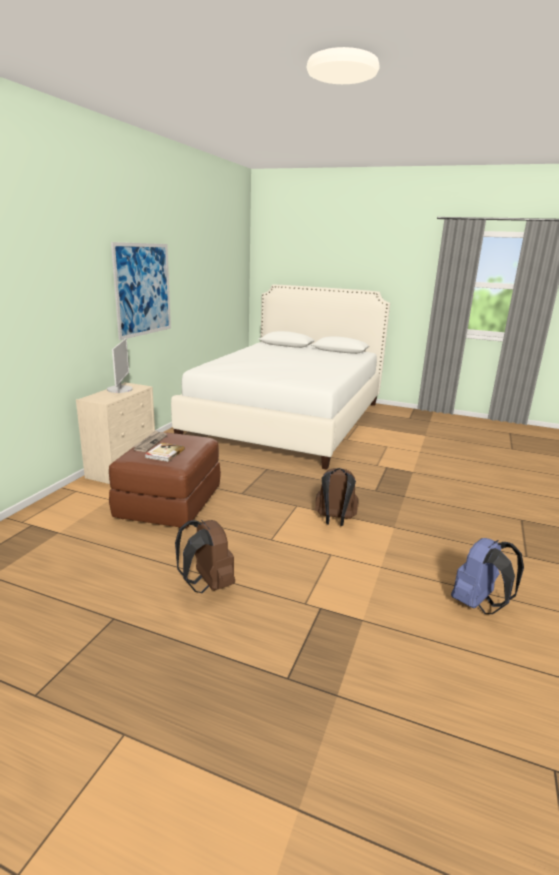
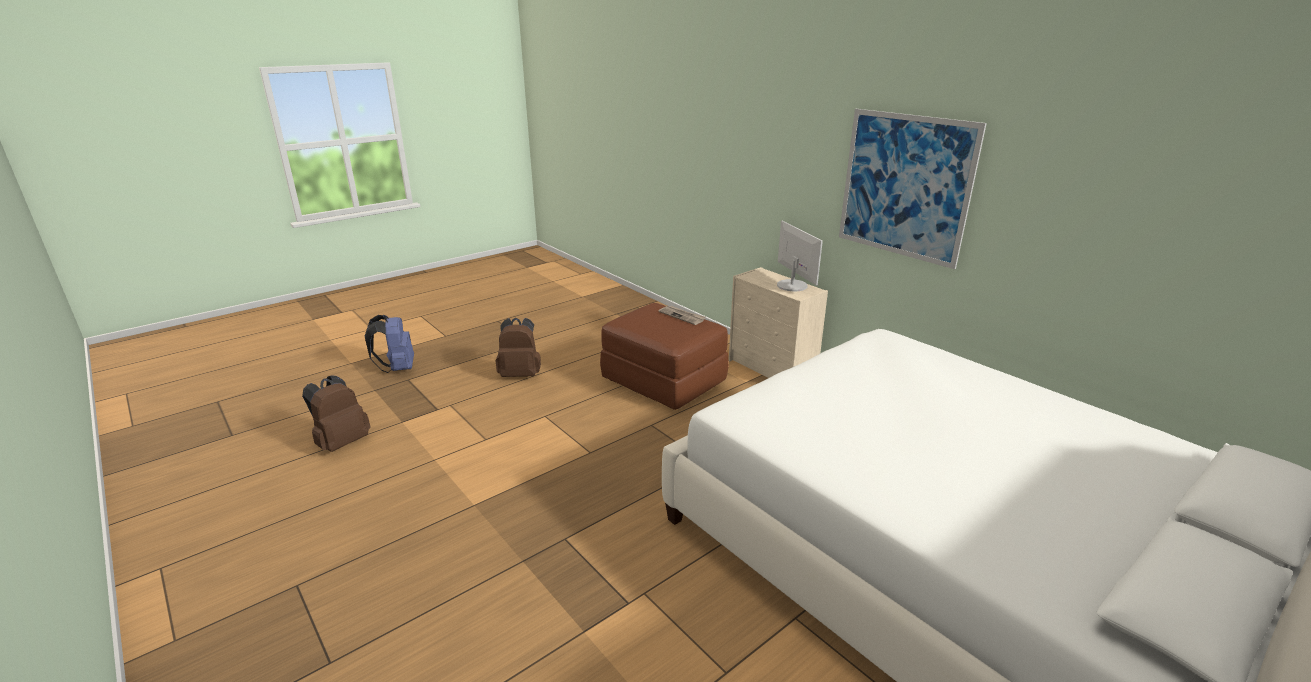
camera: 120 degrees right, 5 degrees up
monitor [107,338,133,393] -> monitor turned 135 degrees counterclockwise [777,220,823,291]
book [145,443,185,462] -> none
brown backpack [315,468,358,526] -> brown backpack moved to [302,376,371,452]
blue backpack [451,538,524,614] -> blue backpack moved to [365,315,414,373]

